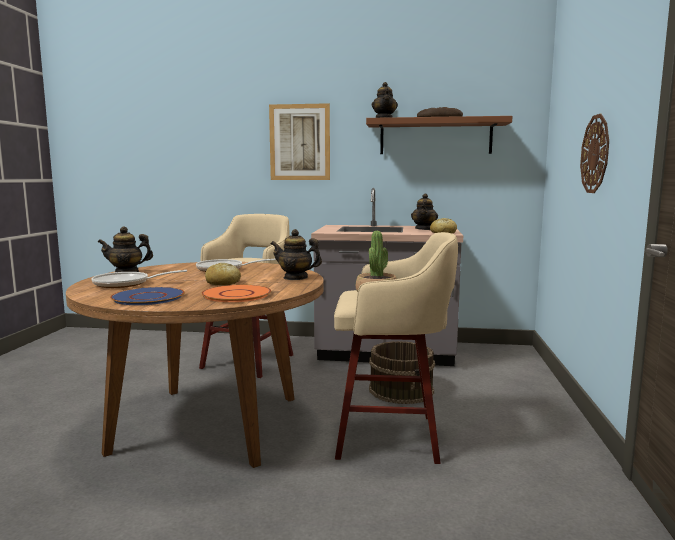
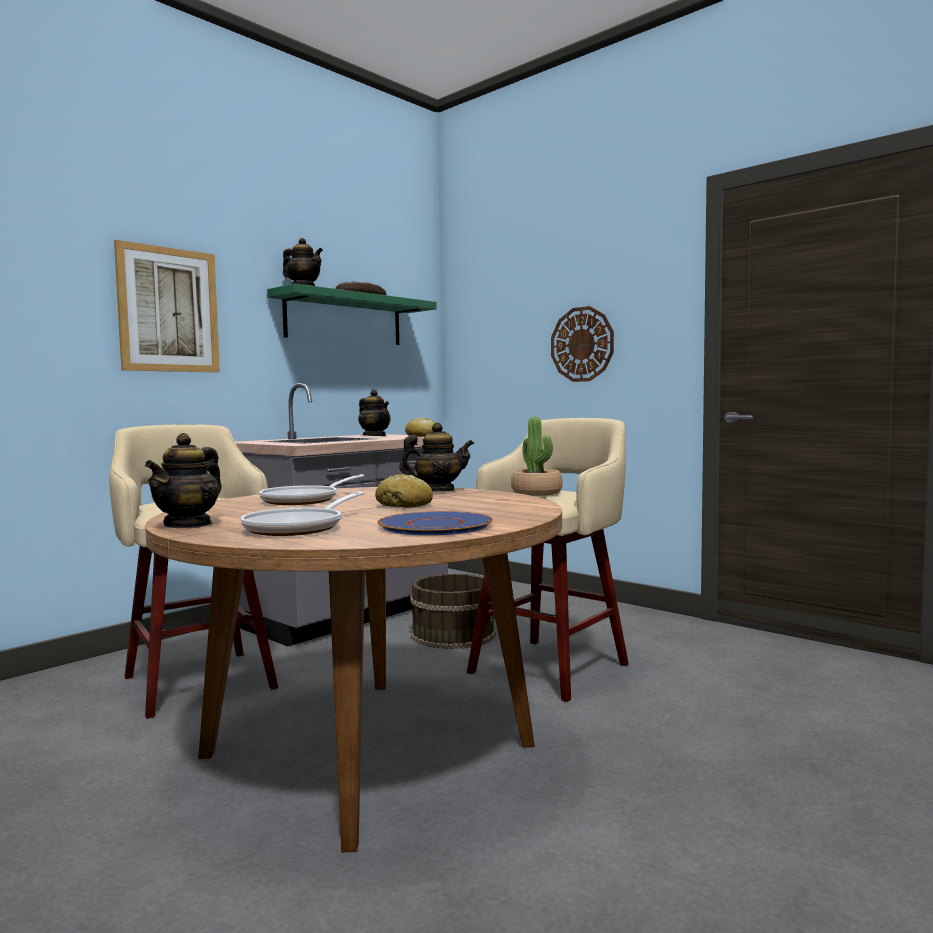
camera: 55 degrees left, 5 degrees down
orange plate [201,285,271,302] -> none
teapot [271,229,322,280] -> teapot turned 150 degrees counterclockwise [399,422,474,491]
brown shelf [366,116,513,154] -> green shelf [267,283,437,345]

